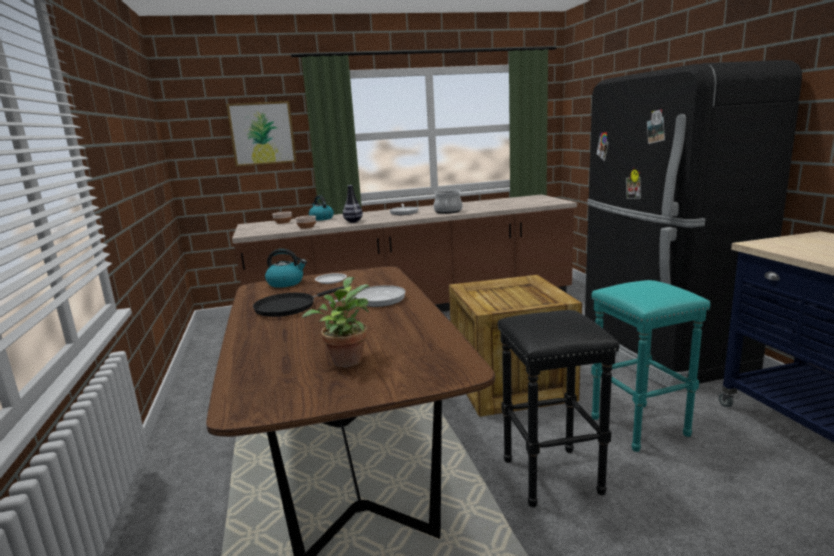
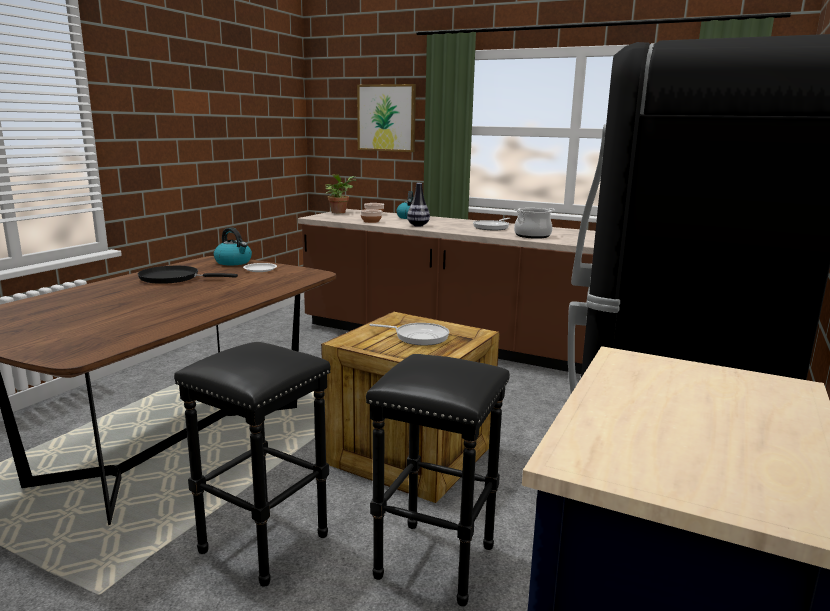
camera: 40 degrees right, 0 degrees up
potted plant [302,277,369,367] -> potted plant moved to [325,175,356,213]
frying pan [329,285,405,307] -> frying pan moved to [370,323,449,345]
turquoise stool [591,280,710,452] -> black stool [366,354,510,606]

